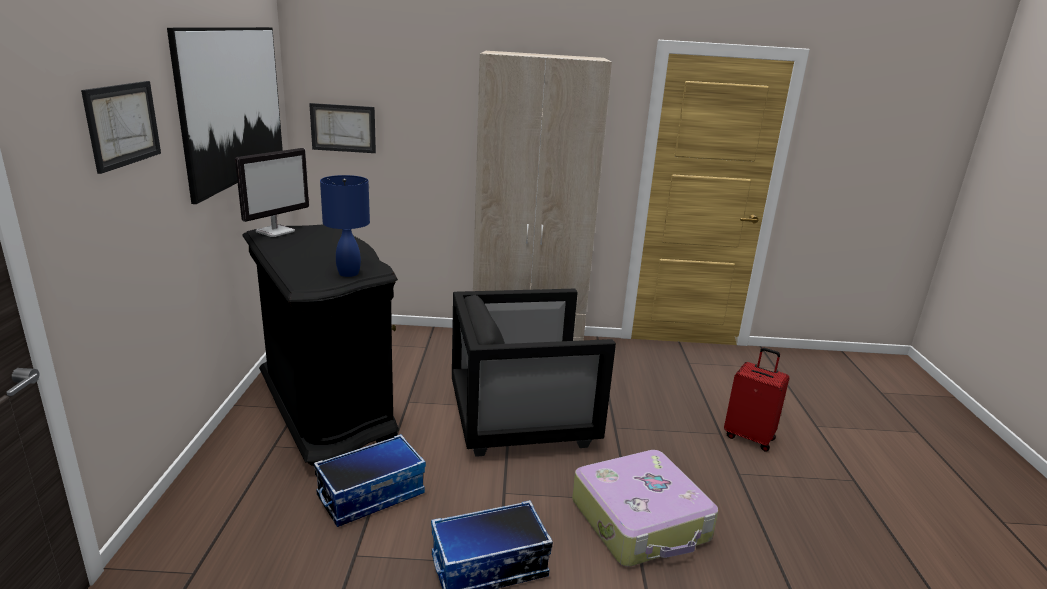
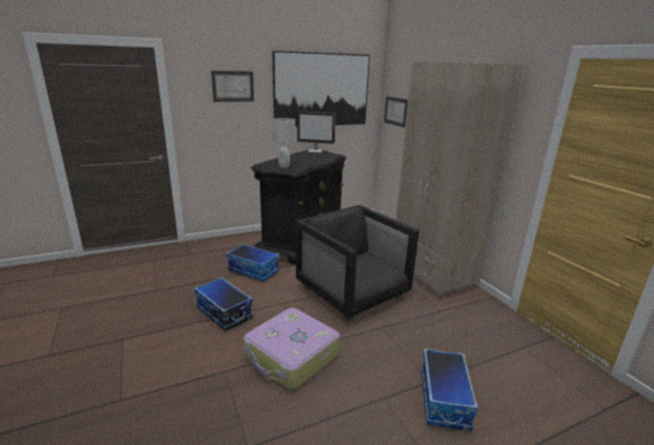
camera: 65 degrees right, 0 degrees up
blue table lamp [320,175,370,277] -> white table lamp [272,118,295,168]
red suitcase [724,348,789,452] -> storage box [421,349,478,431]

